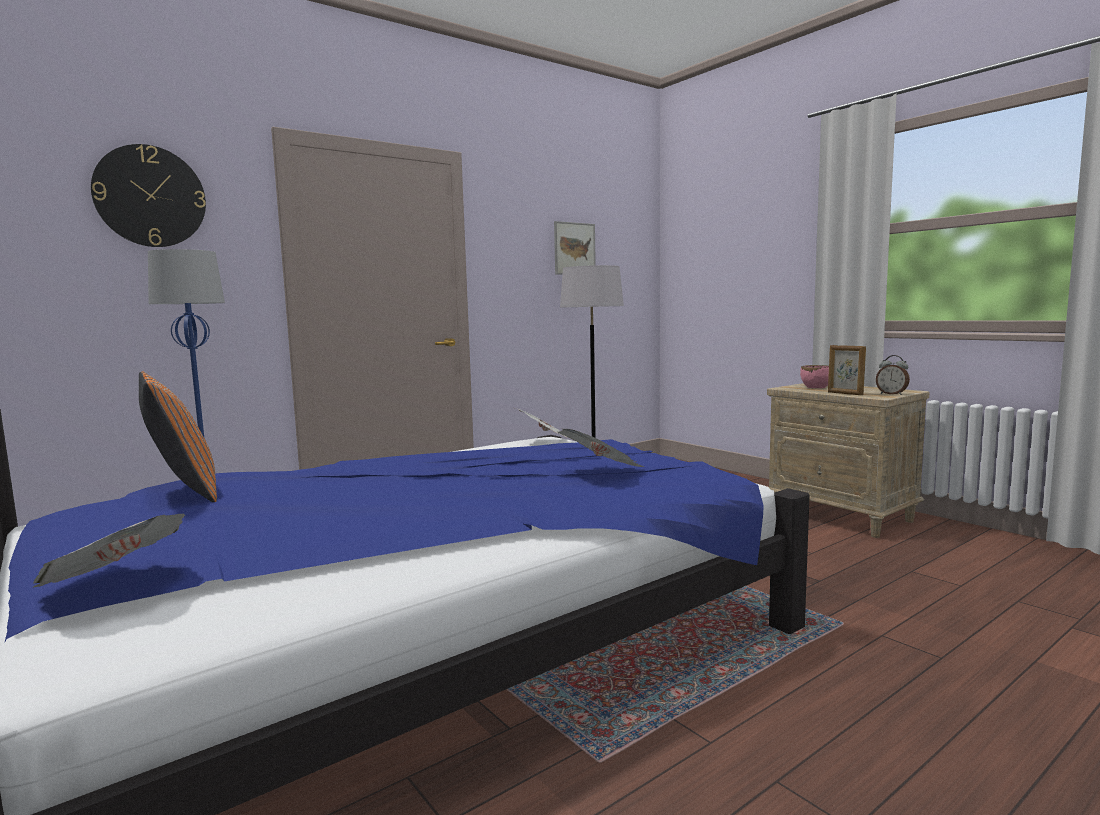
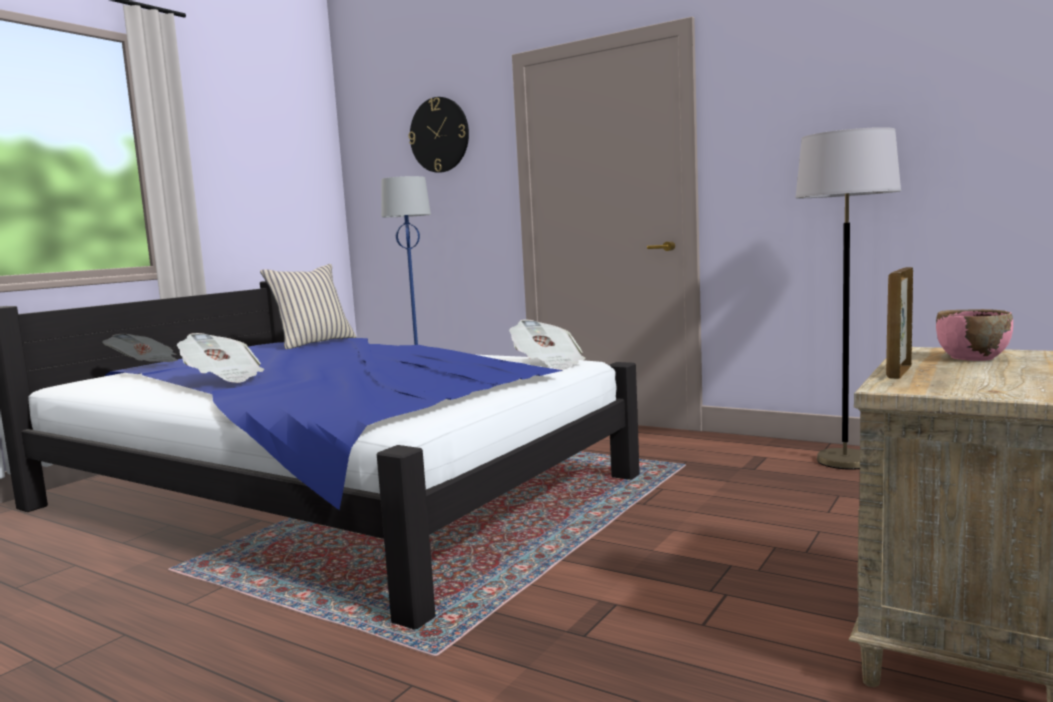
camera: 70 degrees right, 0 degrees up
orange pillow [139,371,217,502] -> beige pillow [260,264,356,349]
picture [554,221,596,275] -> none
newspaper [558,429,645,467] -> newspaper moved to [177,333,264,383]
alarm clock [876,355,910,395] -> none

